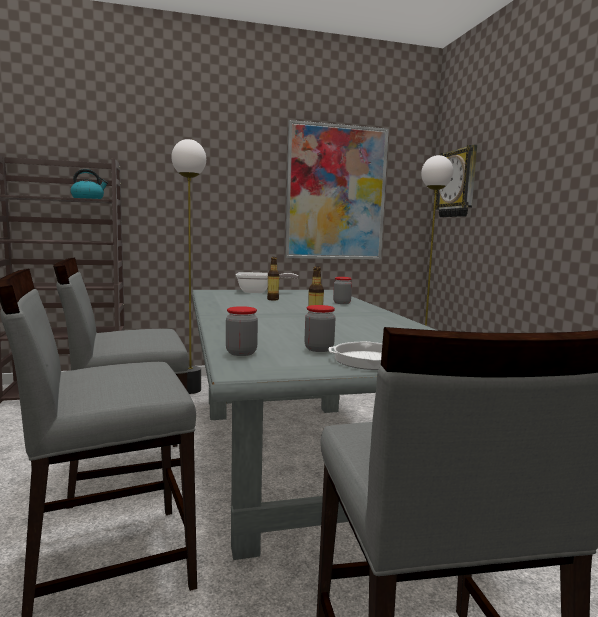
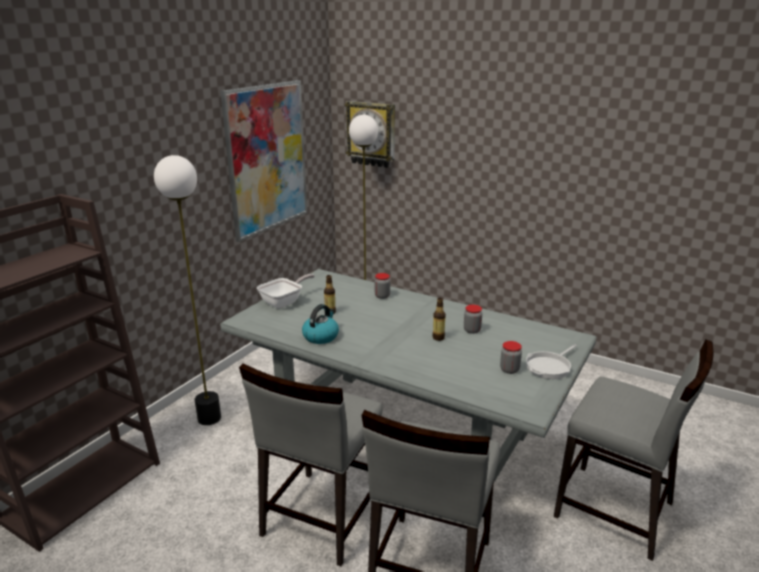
camera: 45 degrees left, 15 degrees up
kettle [70,169,108,199] -> kettle moved to [302,304,339,344]
jar [226,306,258,356] -> jar moved to [464,305,482,334]

